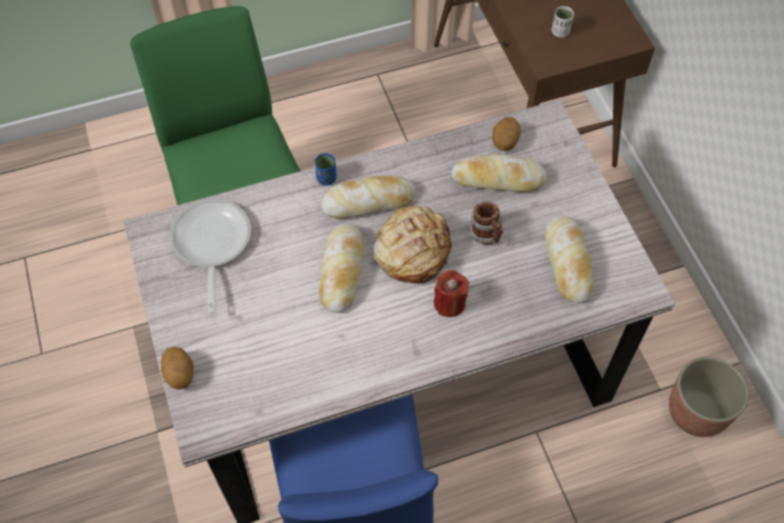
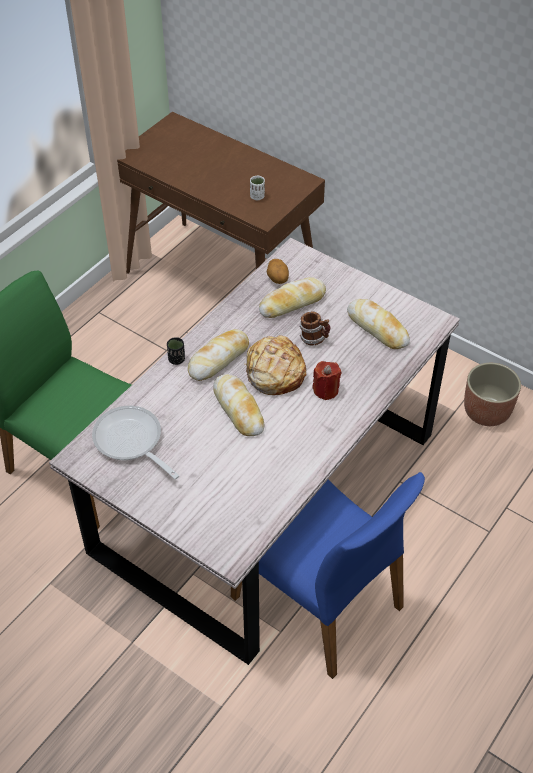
camera: 35 degrees left, 10 degrees down
potato [161,347,194,390] -> none
blue cup [315,153,337,185] -> black cup [167,337,185,365]

